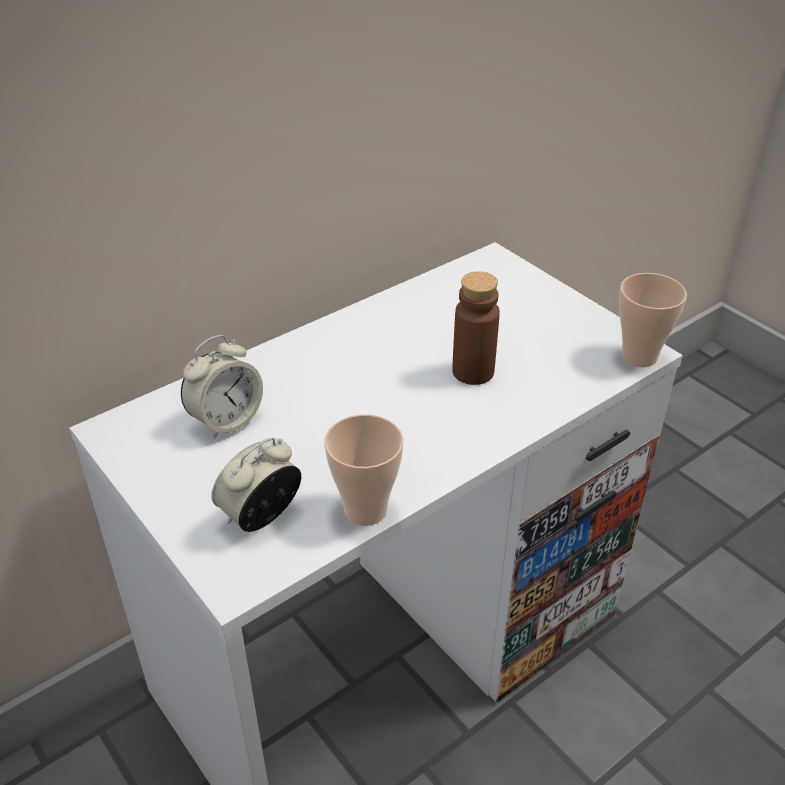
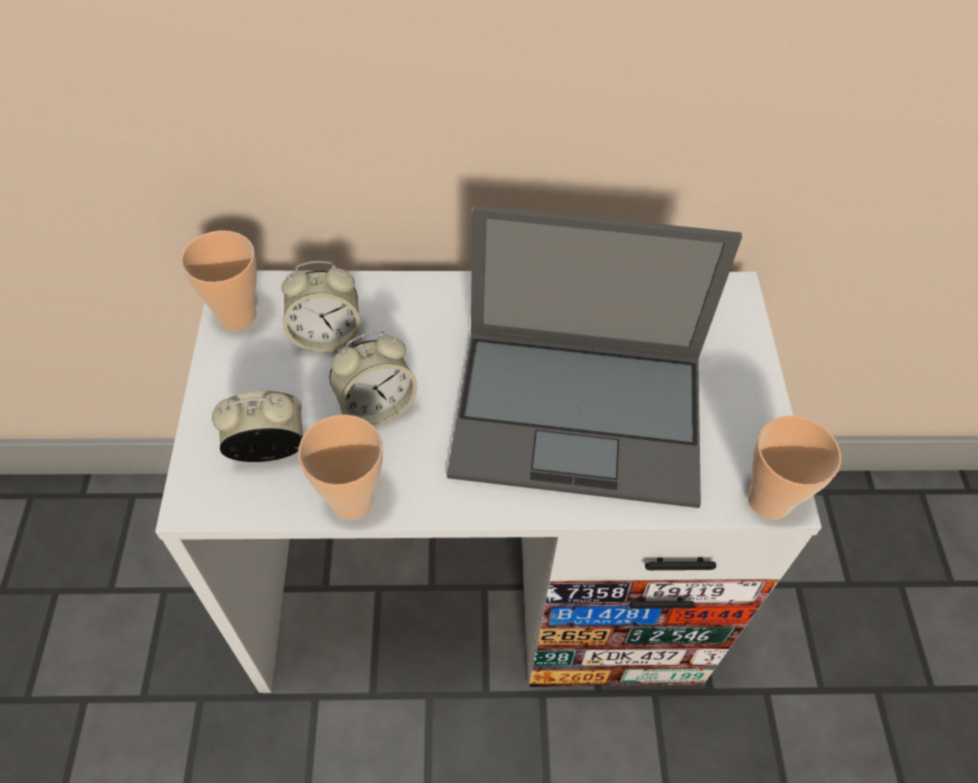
camera: 35 degrees right, 15 degrees up
brown bottle [452,271,500,385] -> laptop [447,205,742,508]
none -> cup [181,230,257,330]
none -> alarm clock [329,331,417,426]

